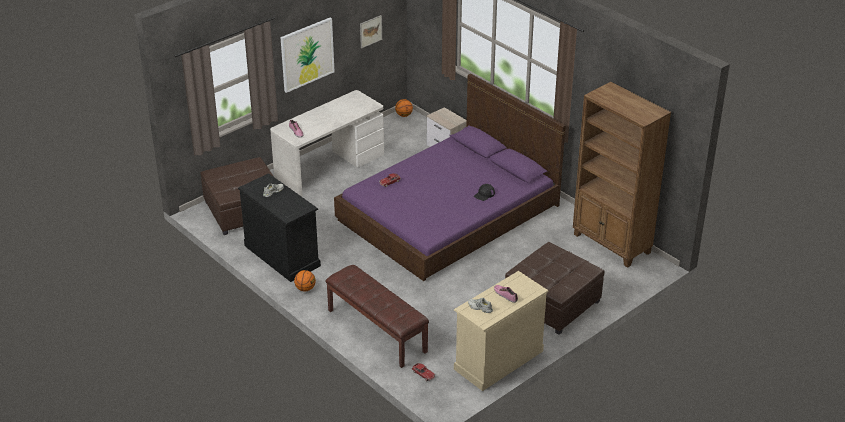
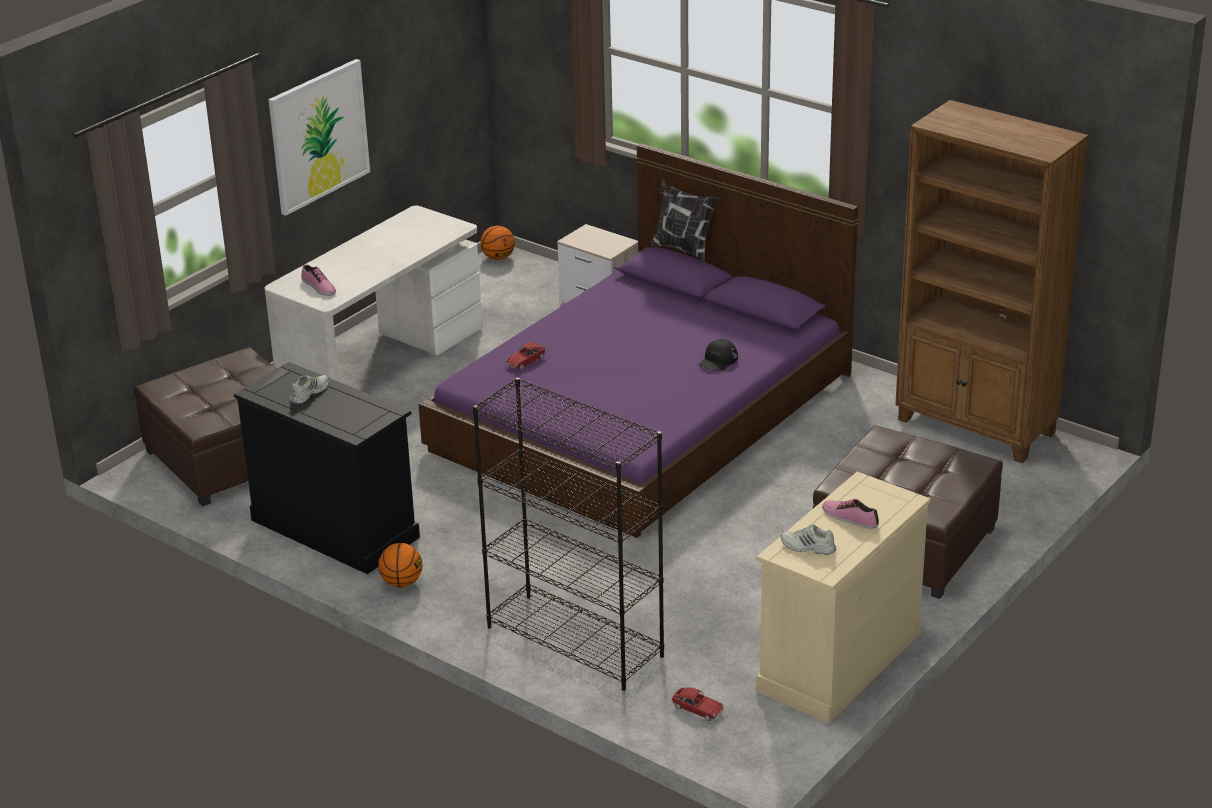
camera: 10 degrees left, 5 degrees down
brown bench [325,265,429,368] -> black bookcase [473,377,664,691]
picture [360,15,382,48] -> none
none -> pillow [651,179,719,263]

